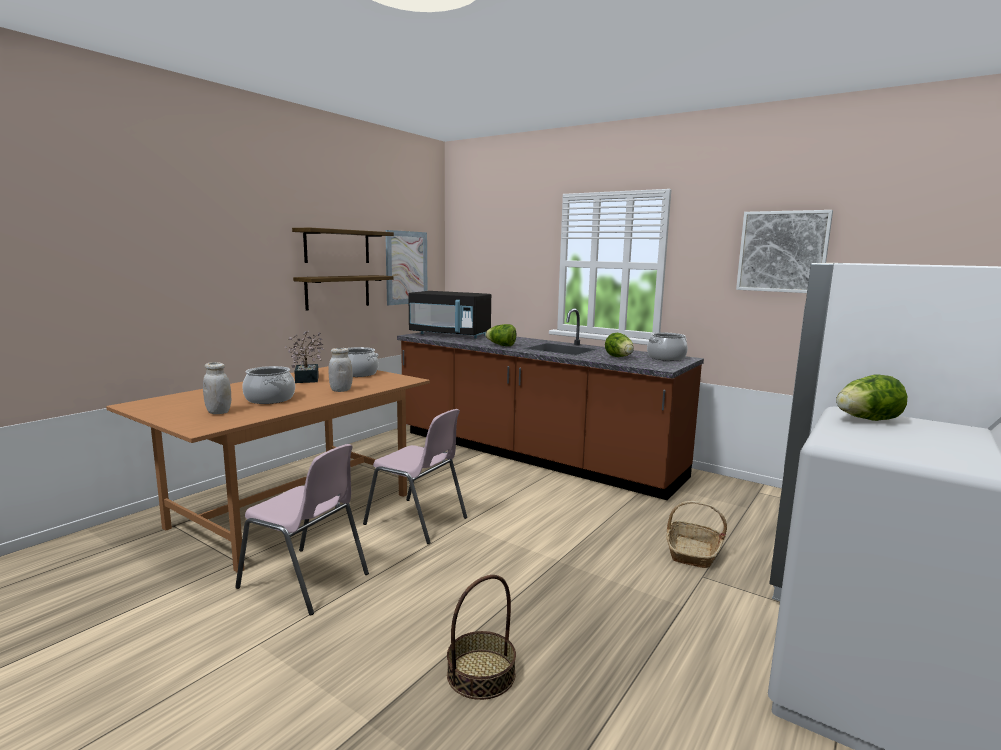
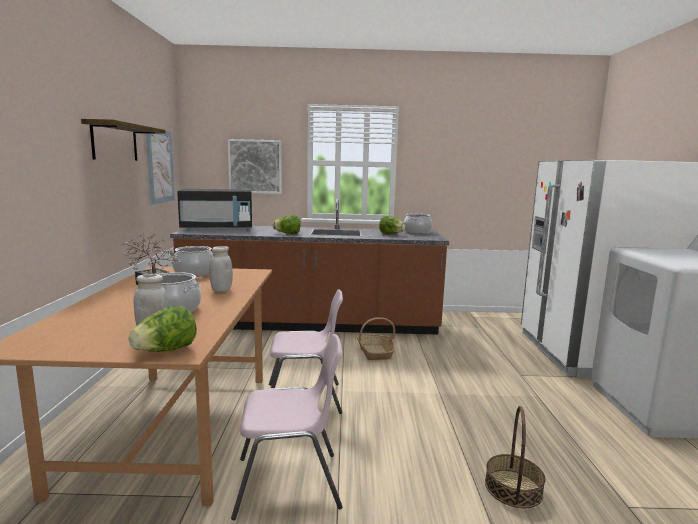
camera: 35 degrees left, 0 degrees up
shelf [293,275,393,311] -> none
basket [666,501,727,568] -> basket moved to [357,317,395,360]
picture [736,210,833,293] -> picture moved to [228,139,282,194]
lettuce [836,374,907,421] -> lettuce moved to [129,306,197,352]

